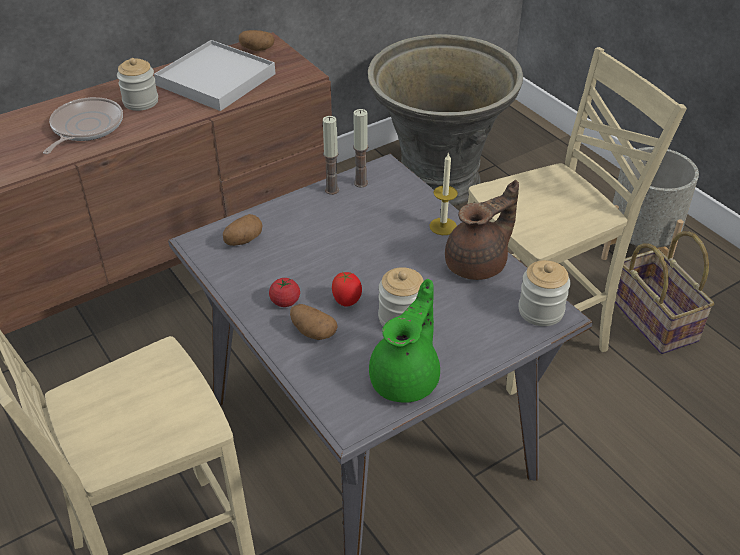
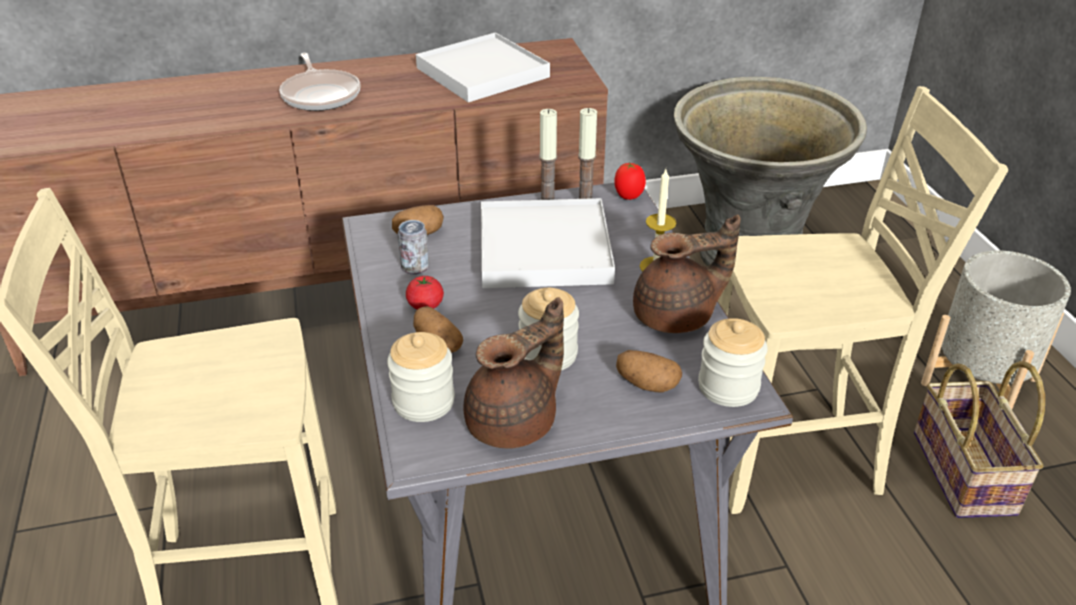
camera: 20 degrees right, 5 degrees down
frying pan [43,97,123,154] -> frying pan turned 120 degrees clockwise [279,53,361,111]
jar [117,58,158,111] -> jar moved to [387,332,455,422]
potato [239,30,275,51] -> potato moved to [616,350,682,392]
tomato [332,272,362,307] -> tomato moved to [615,162,646,200]
green teapot [369,279,440,403] -> brown teapot [464,297,564,448]
none -> can [398,220,429,275]
none -> white tray [481,198,615,288]

